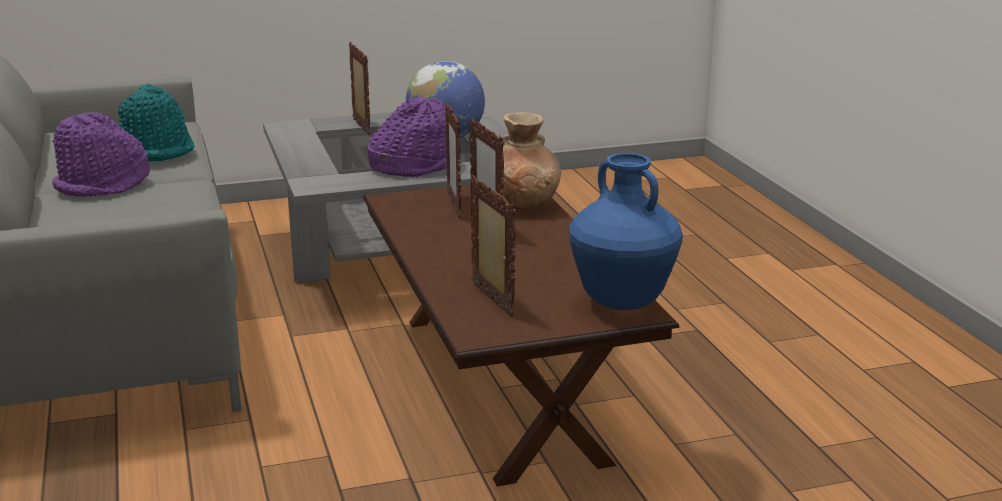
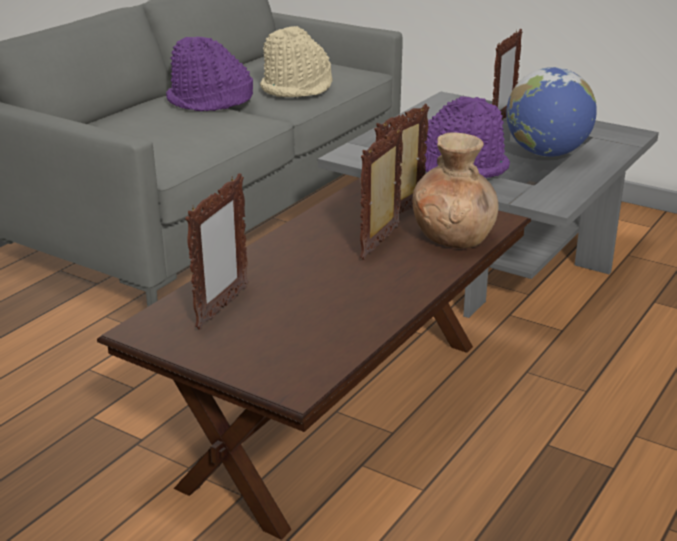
camera: 50 degrees right, 5 degrees up
turquoise hat [118,84,194,162] -> beige hat [260,26,333,97]
blue vase [569,153,683,310] -> none

